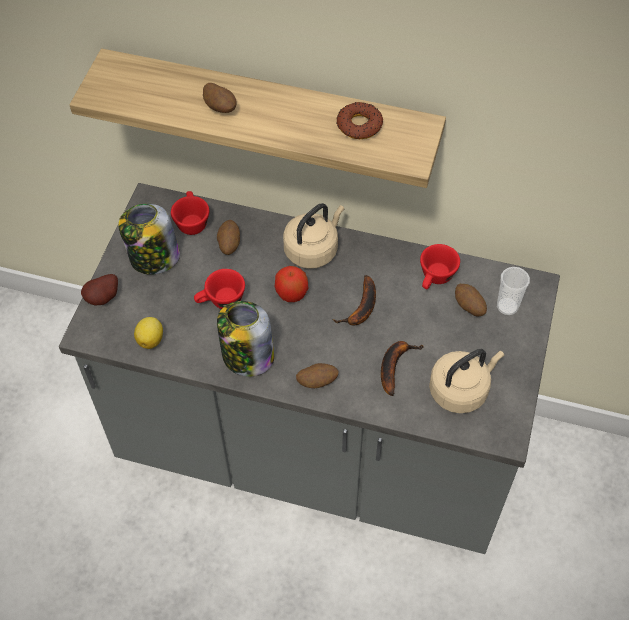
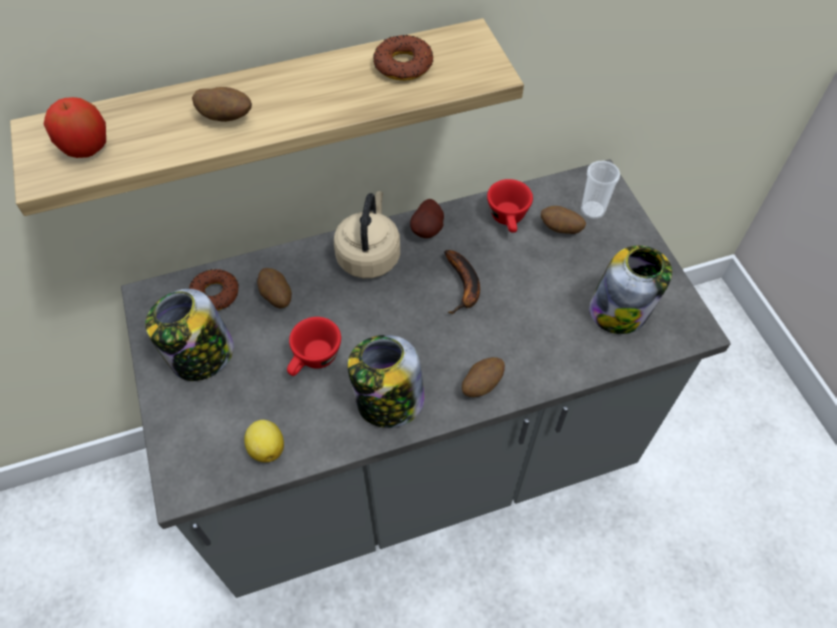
camera: 35 degrees left, 0 degrees up
potato [81,274,118,305] -> potato moved to [410,199,444,238]
red cup [171,191,209,235] -> donut [189,269,239,310]
apple [275,266,308,302] -> apple moved to [44,97,106,158]
banana [381,341,424,396] -> none
beige kettle [429,349,504,413] -> jar [589,246,672,334]

